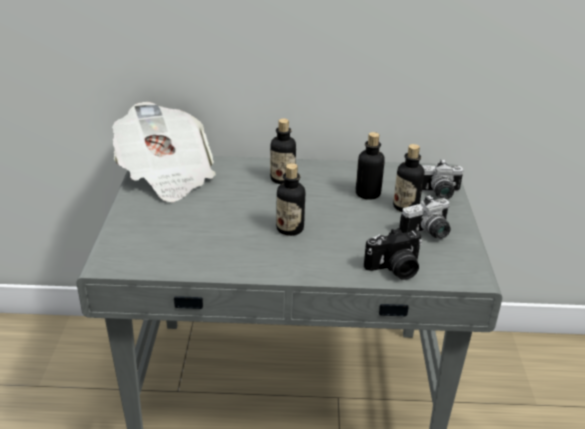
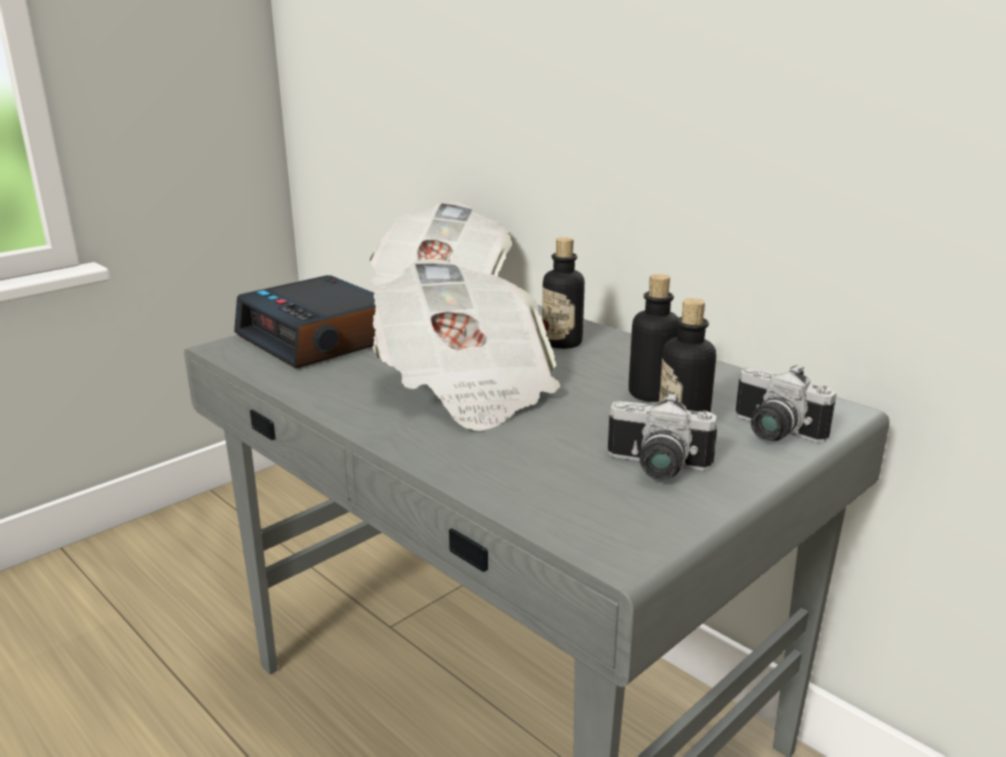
camera: 45 degrees right, 10 degrees down
bottle [276,163,305,236] -> newspaper [373,259,560,431]
camera [364,228,422,280] -> none
none -> alarm clock [234,275,376,369]

